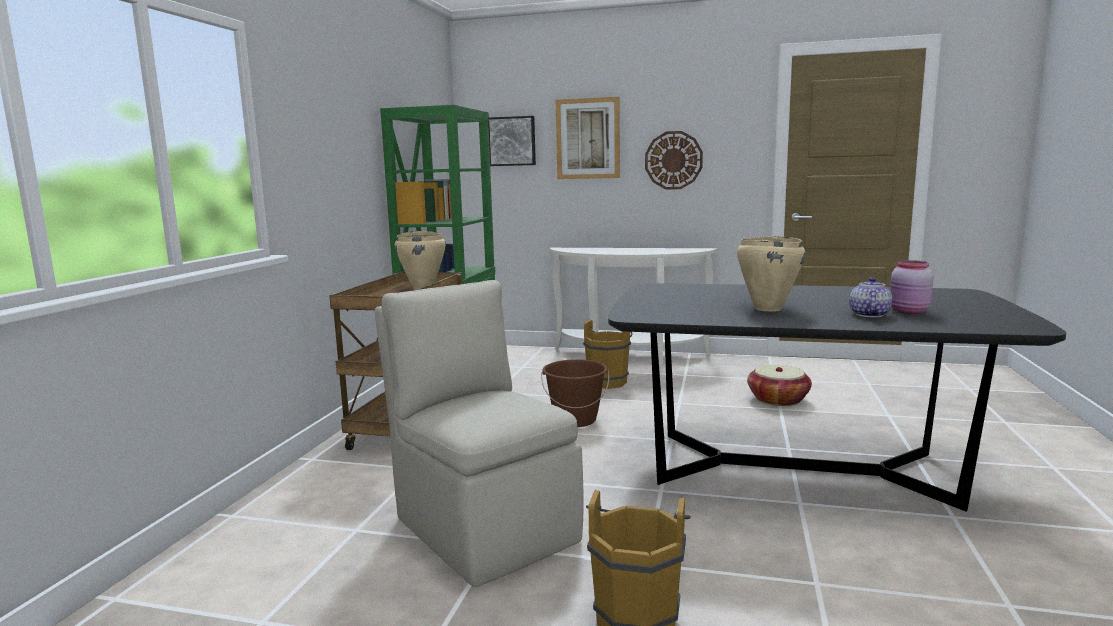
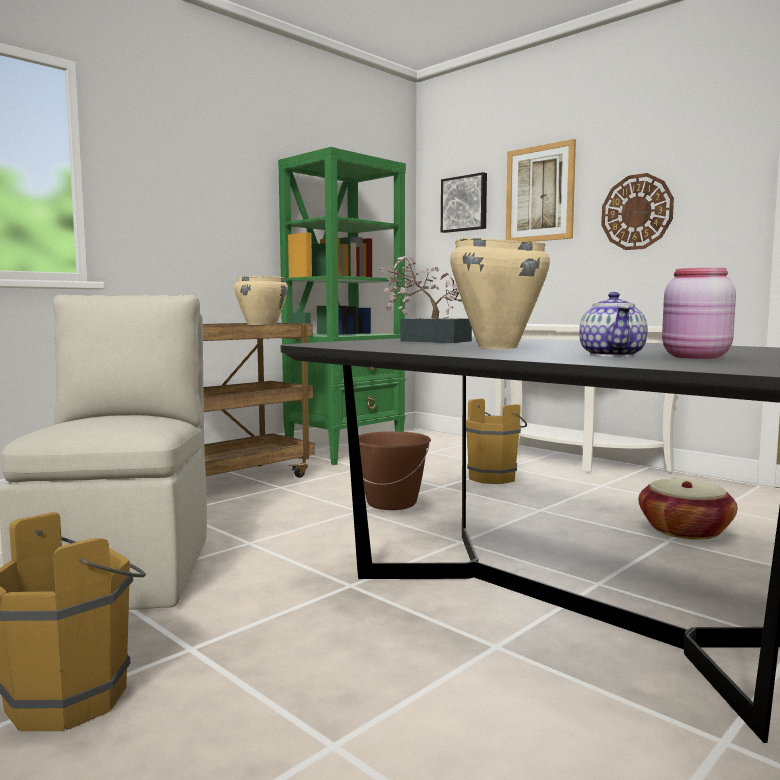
camera: 30 degrees right, 5 degrees down
teapot [849,277,893,317] -> teapot turned 135 degrees clockwise [579,292,648,357]
none -> potted plant [380,256,472,343]

